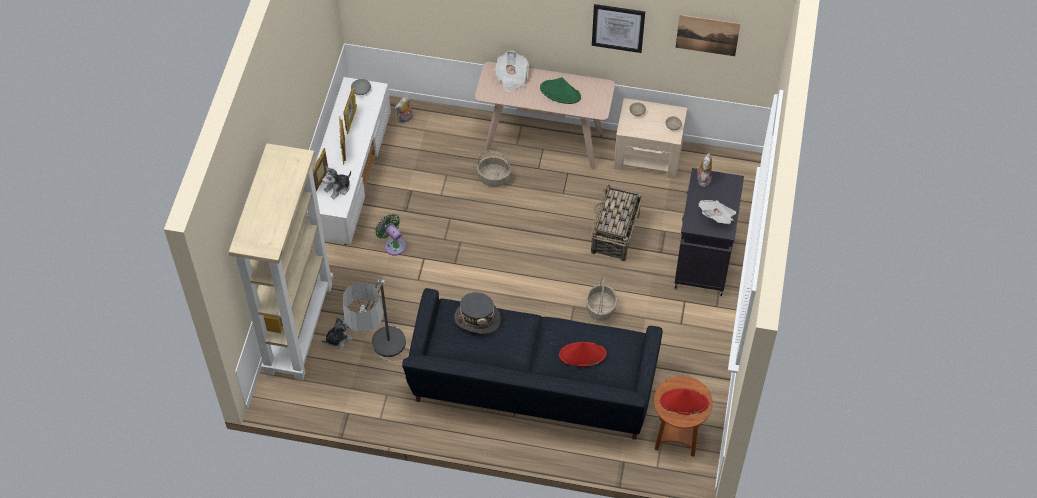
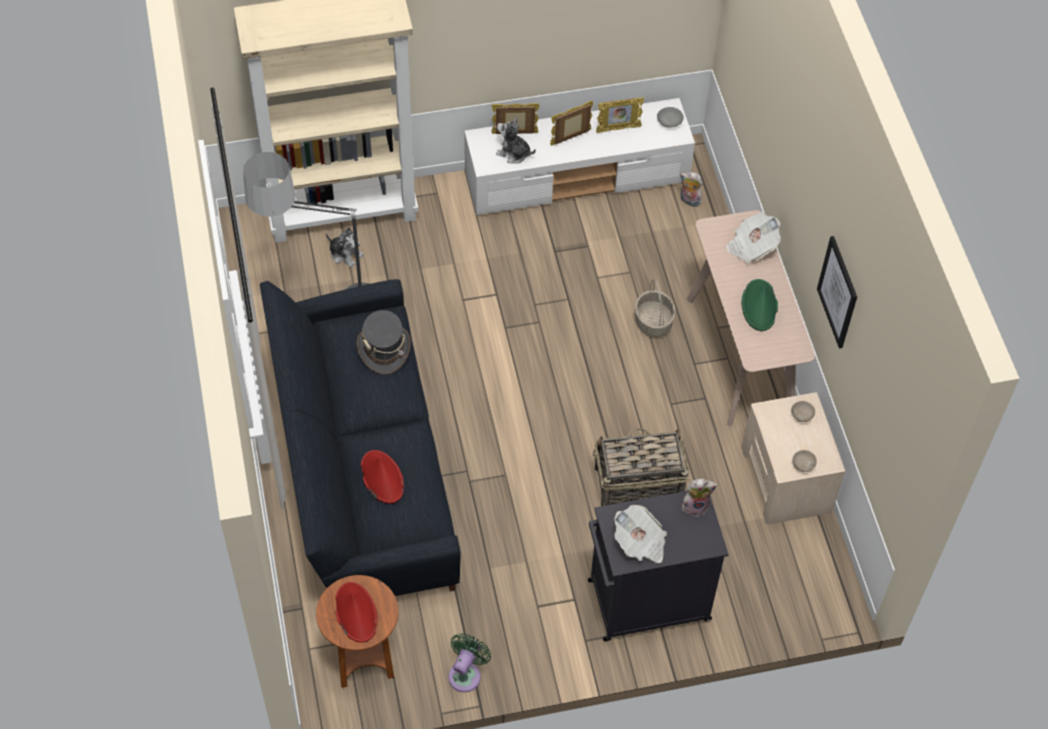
camera: 65 degrees right, 0 degrees up
green fan [375,214,406,256] -> green fan moved to [448,634,491,692]
basket [586,277,617,321] -> none
picture [676,15,741,56] -> none

